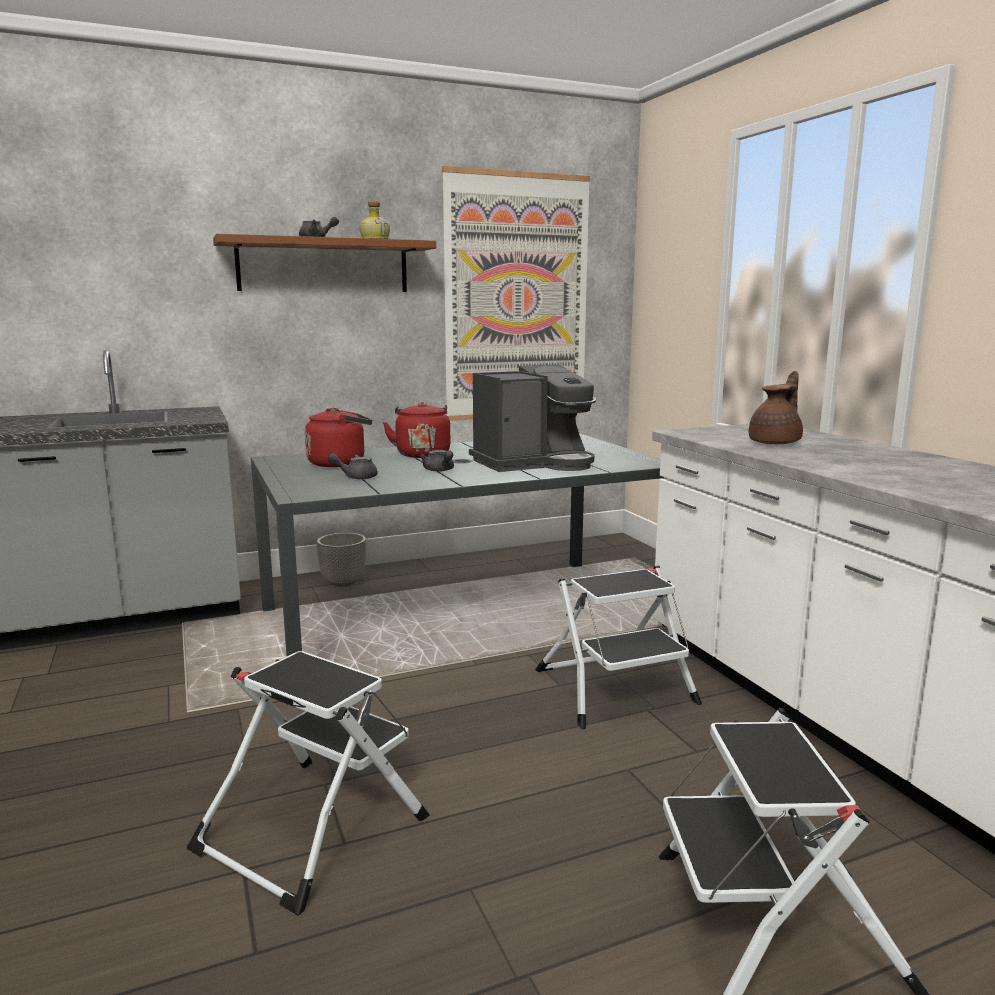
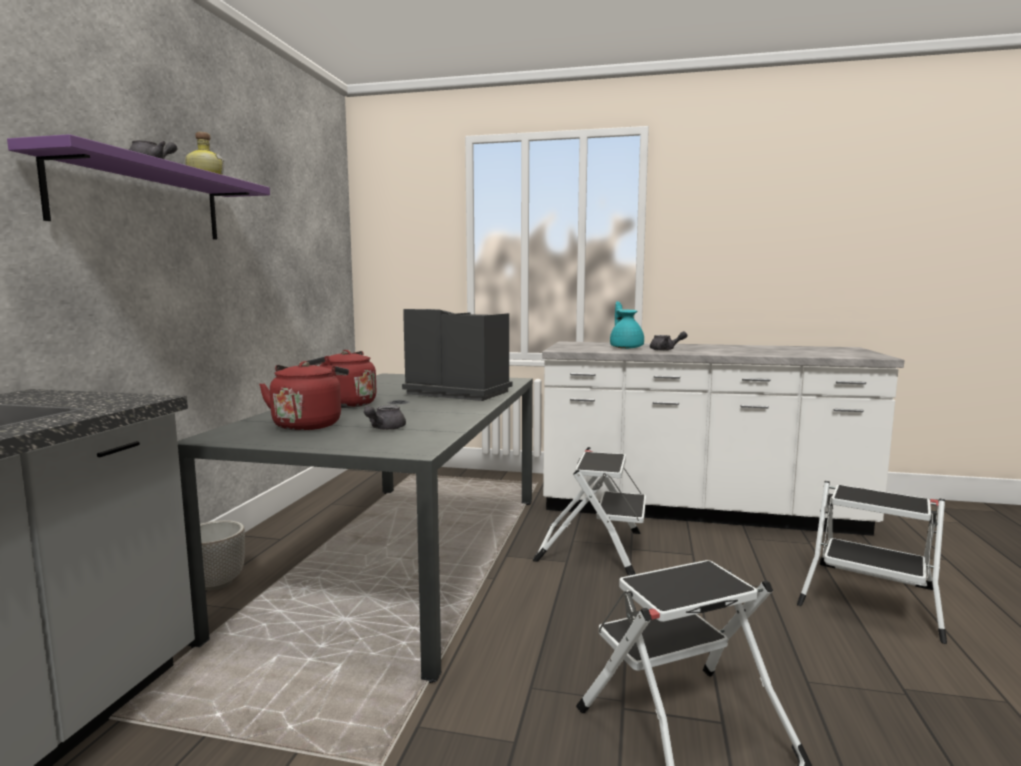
camera: 55 degrees left, 5 degrees down
brown shelf [213,234,436,292] -> purple shelf [7,134,270,240]
grey teapot [419,450,454,472] -> grey teapot moved to [650,331,688,351]
picture [442,166,590,421] -> none
coffee machine [469,364,596,472] -> coffee machine turned 75 degrees counterclockwise [402,309,512,401]
brown teapot [749,371,803,444] -> turquoise teapot [610,301,644,349]

